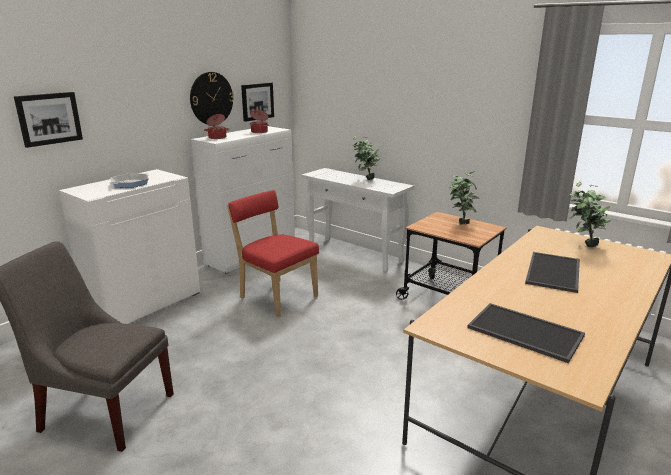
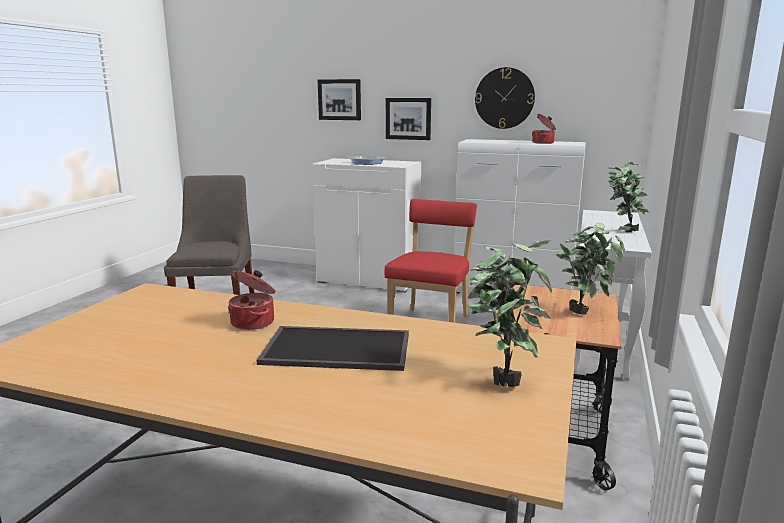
camera: 70 degrees right, 5 degrees down
cooking pot [204,114,230,139] -> cooking pot moved to [228,270,276,330]
picture [241,83,274,122] -> picture moved to [386,98,431,140]
tray [467,303,585,363] -> none

